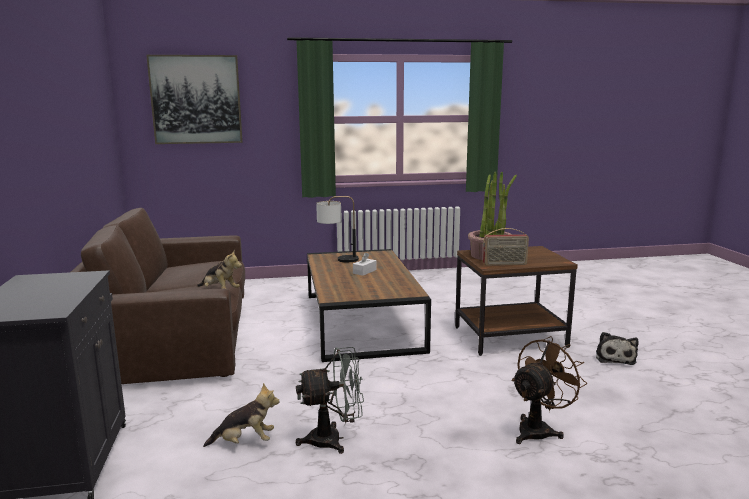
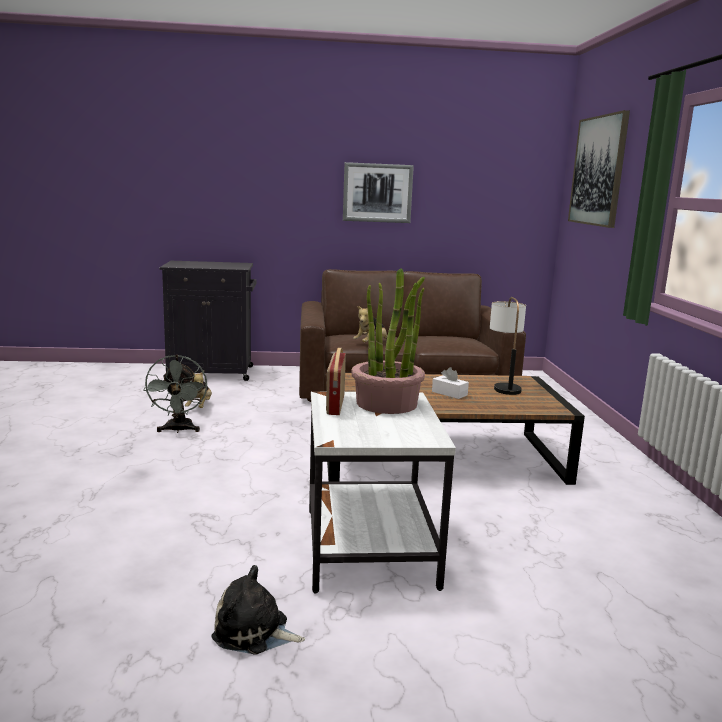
camera: 95 degrees right, 0 degrees up
brown side table [455,246,578,356] -> white side table [309,391,456,594]
brown fan [511,336,587,444] -> none
none -> picture [343,162,414,223]

